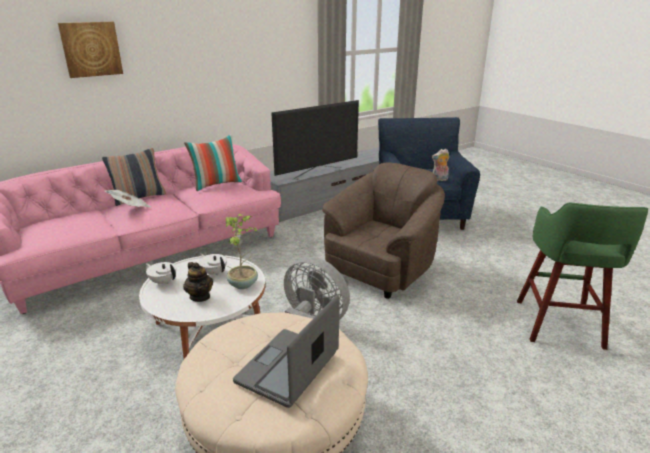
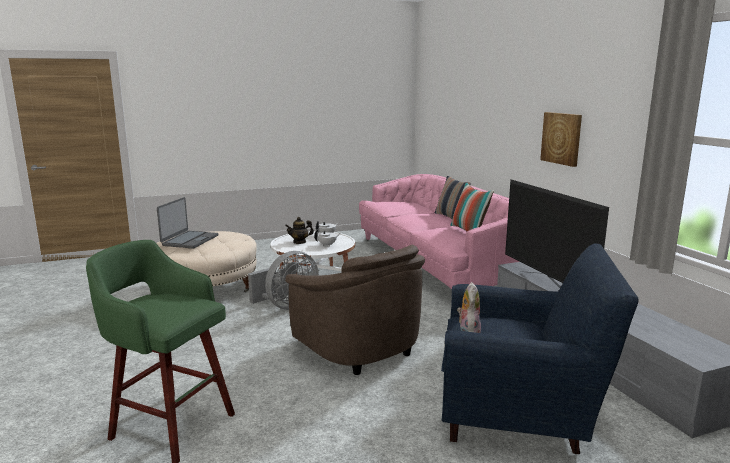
camera: 105 degrees right, 10 degrees down
picture [58,22,123,78] -> picture moved to [540,112,582,167]
newspaper [105,190,151,207] -> none
potted plant [226,214,259,289] -> none
laptop [233,295,339,408] -> laptop turned 60 degrees clockwise [157,197,218,249]

